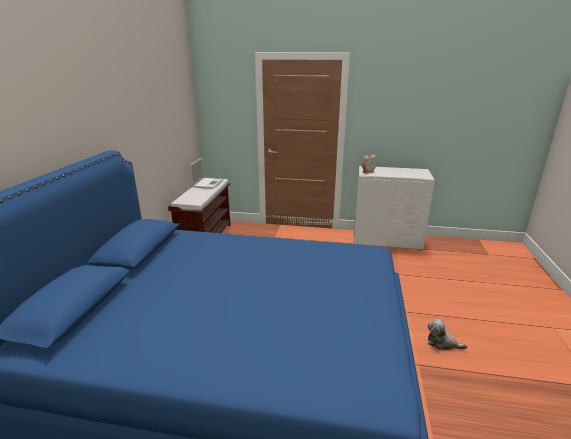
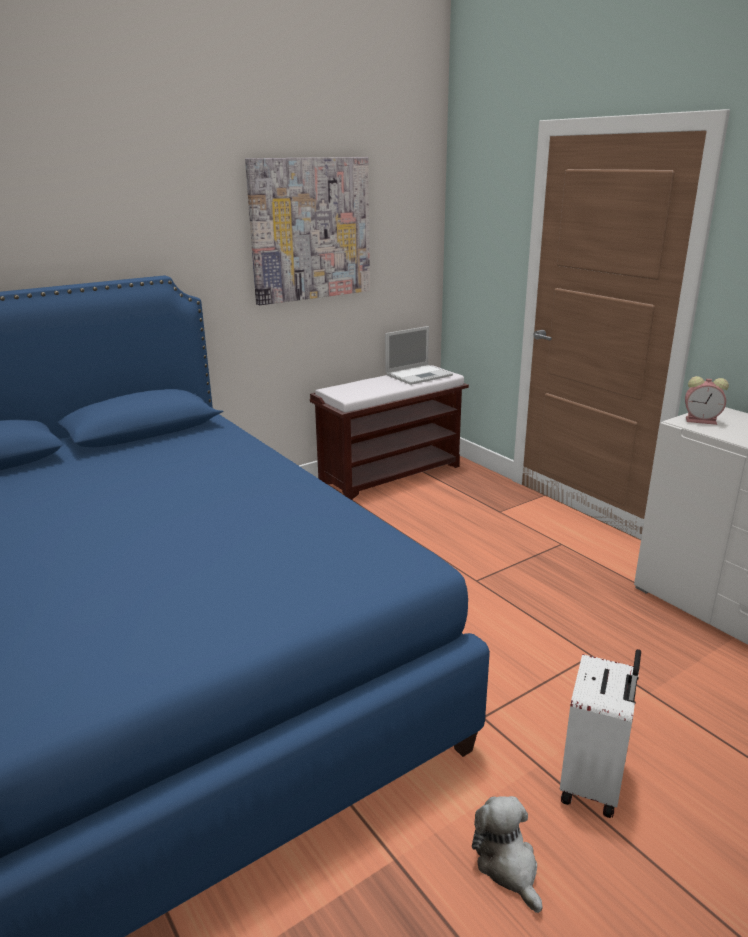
camera: 45 degrees right, 0 degrees up
none -> picture [245,157,370,305]
none -> white suitcase [560,649,641,818]

